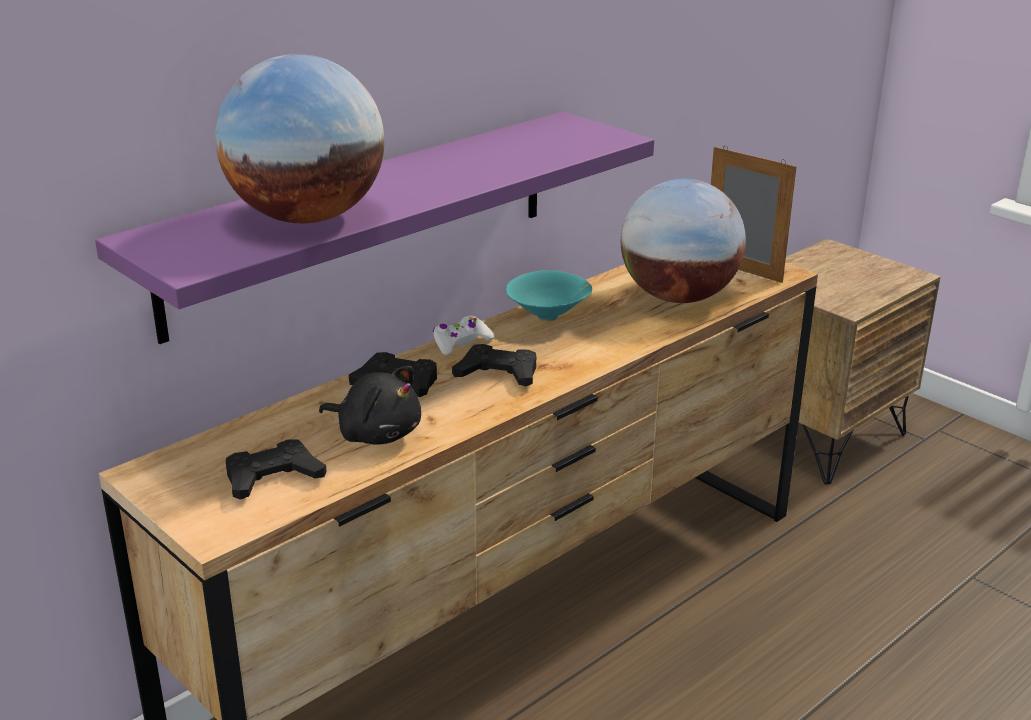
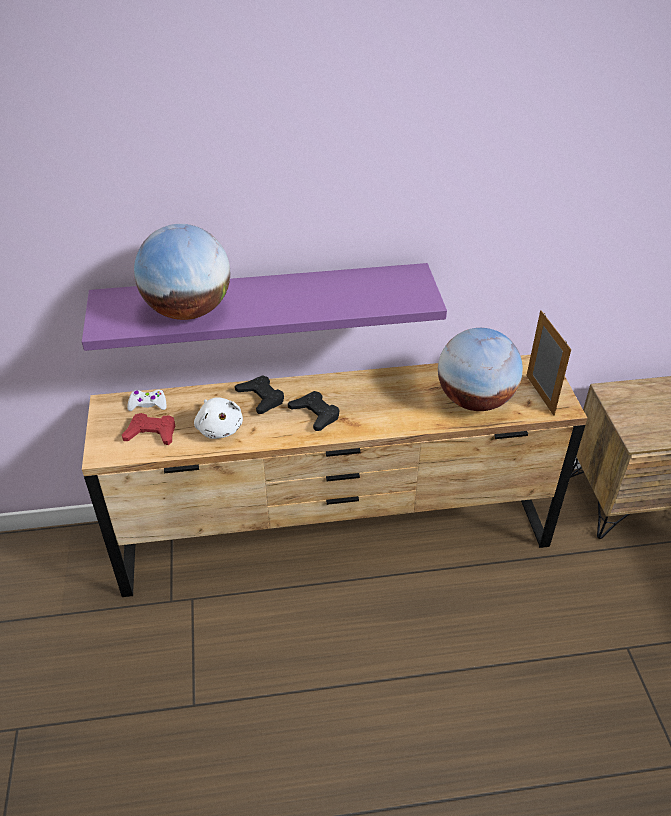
camera: 35 degrees right, 15 degrees up
black game controller [226,440,327,500] -> red game controller [122,413,175,445]
black plush toy [319,366,421,444] -> white plush toy [194,397,243,439]
white game controller [433,316,494,355] -> white game controller moved to [127,389,167,411]
turquoise bowl [506,270,592,321] -> none

